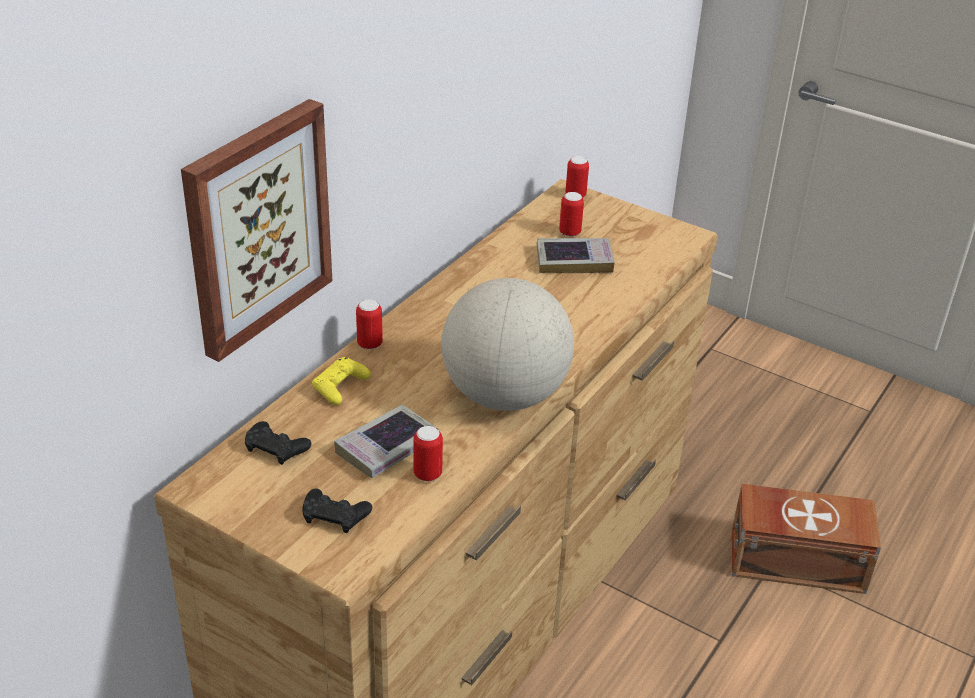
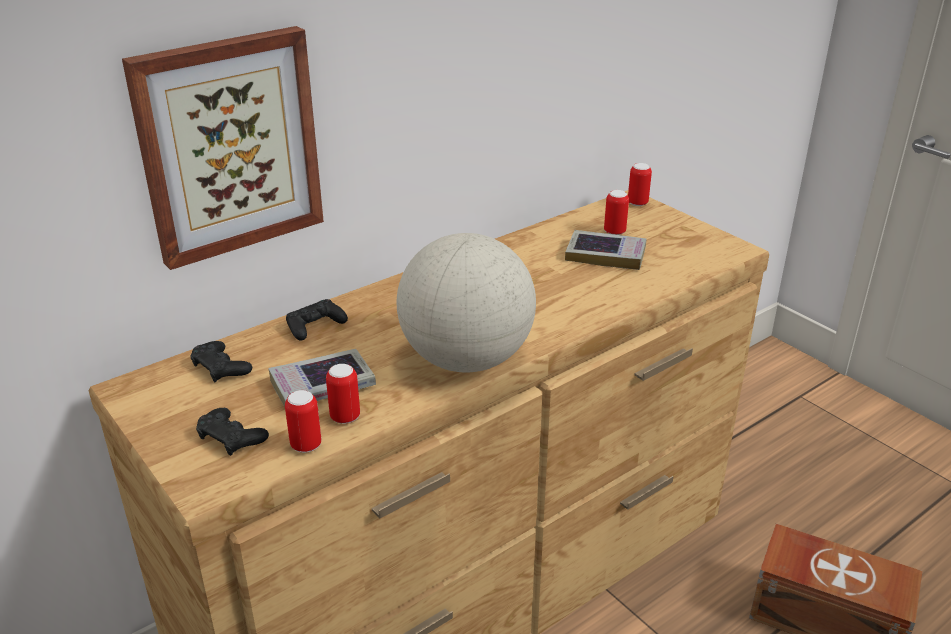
camera: 20 degrees right, 5 degrees down
yellow game controller [312,357,371,405] -> black game controller [286,299,348,341]
can [356,299,383,350] -> can moved to [285,390,322,453]

